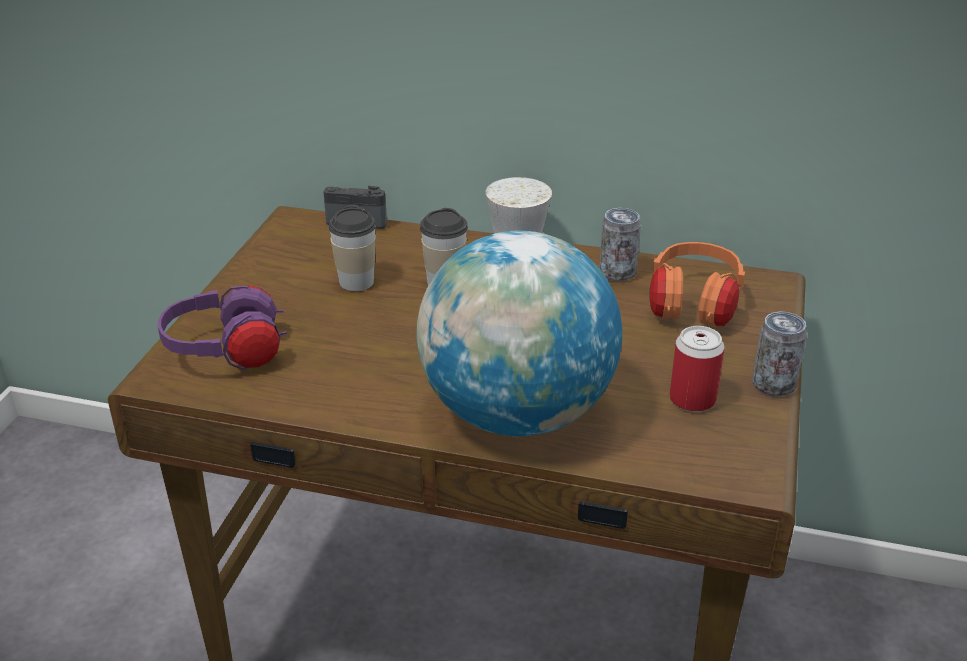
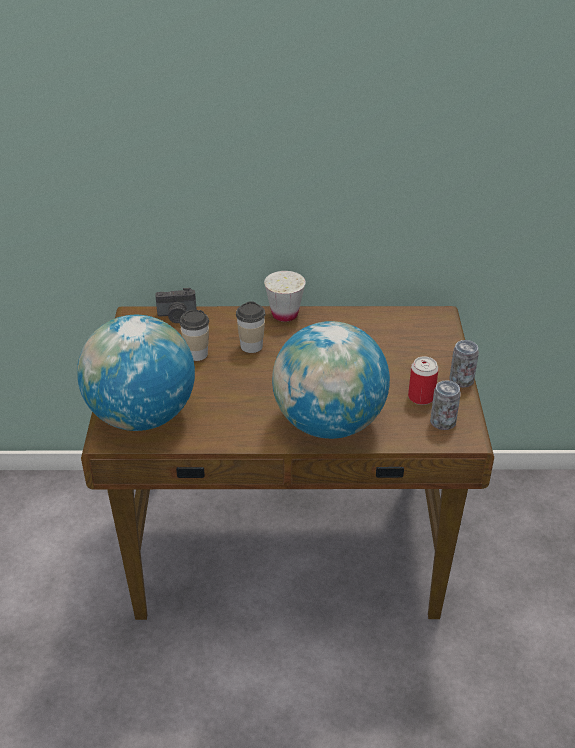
camera: 15 degrees left, 5 degrees up
purple headphones [158,286,287,370] -> globe [77,315,195,431]
can [599,208,641,282] -> can moved to [430,380,461,430]
orange headphones [649,242,745,327] -> none

